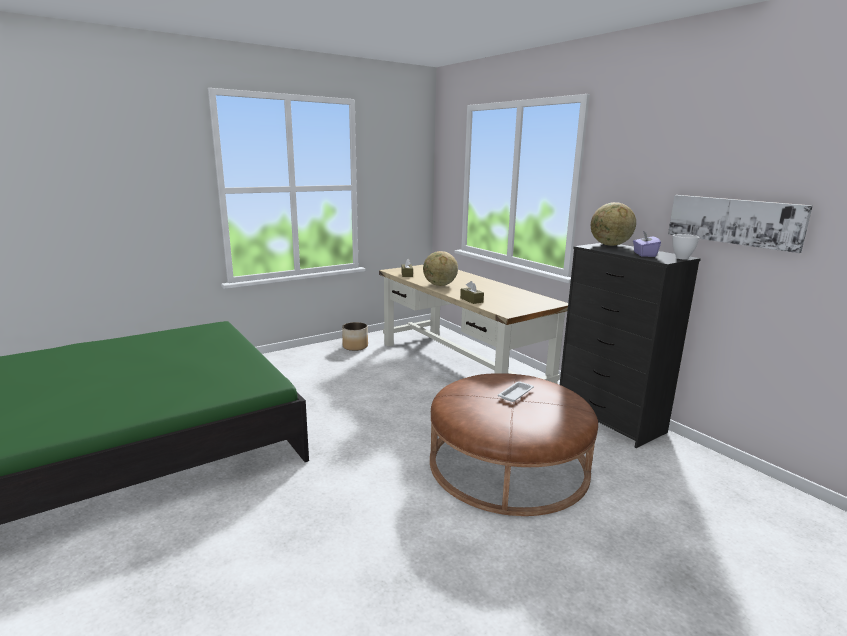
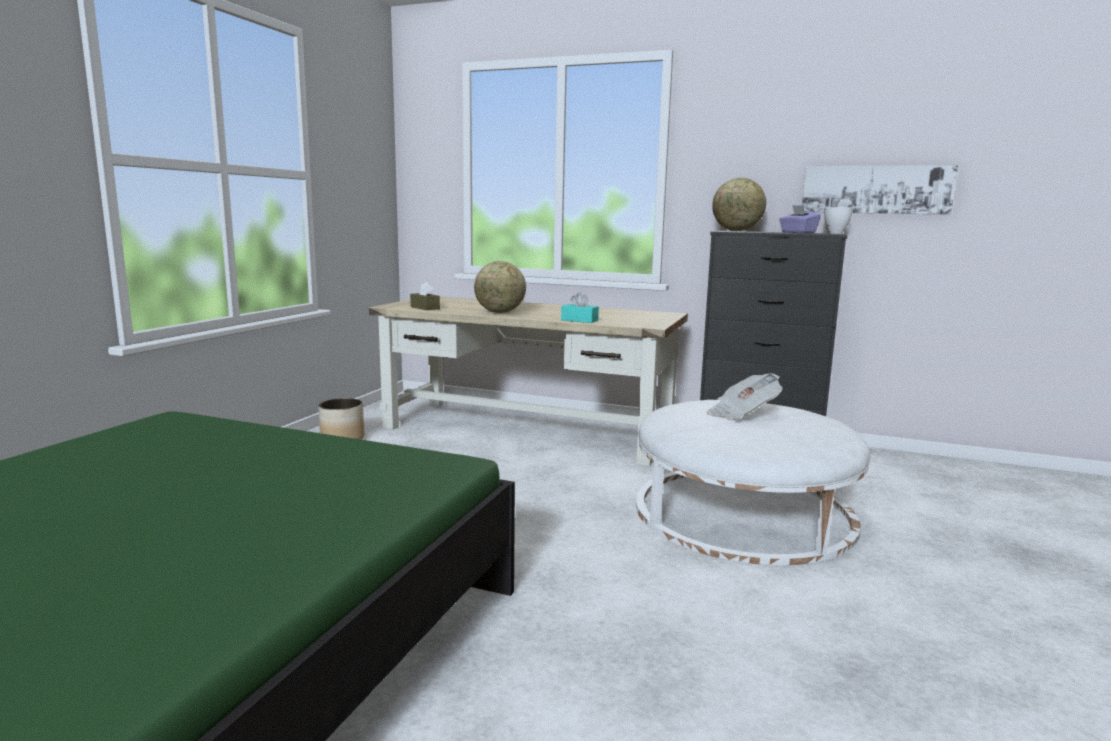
camera: 35 degrees left, 5 degrees down
brown ottoman [430,373,598,516] -> white ottoman [636,400,870,565]
brown tissue box [460,281,484,304] -> turquoise tissue box [561,292,599,323]
white tray [498,381,534,402] -> newspaper [707,374,782,420]

